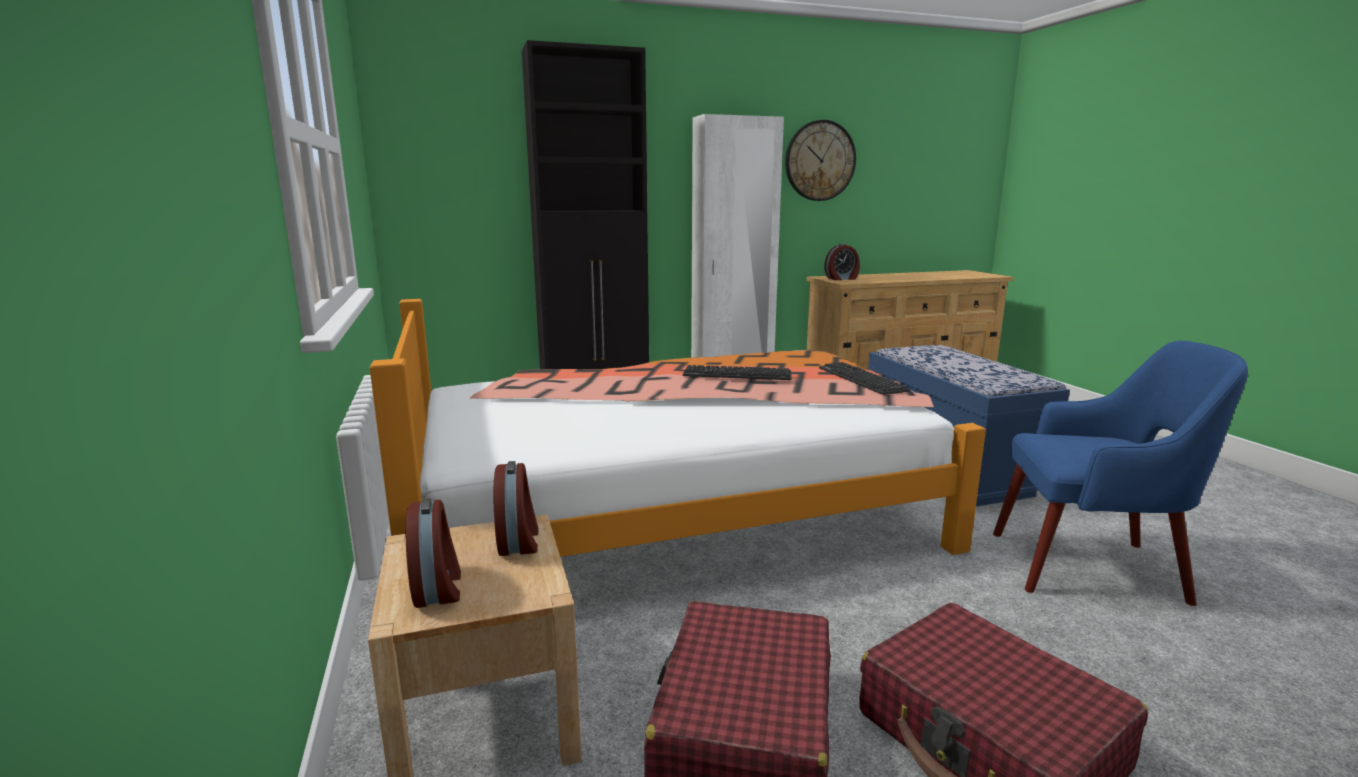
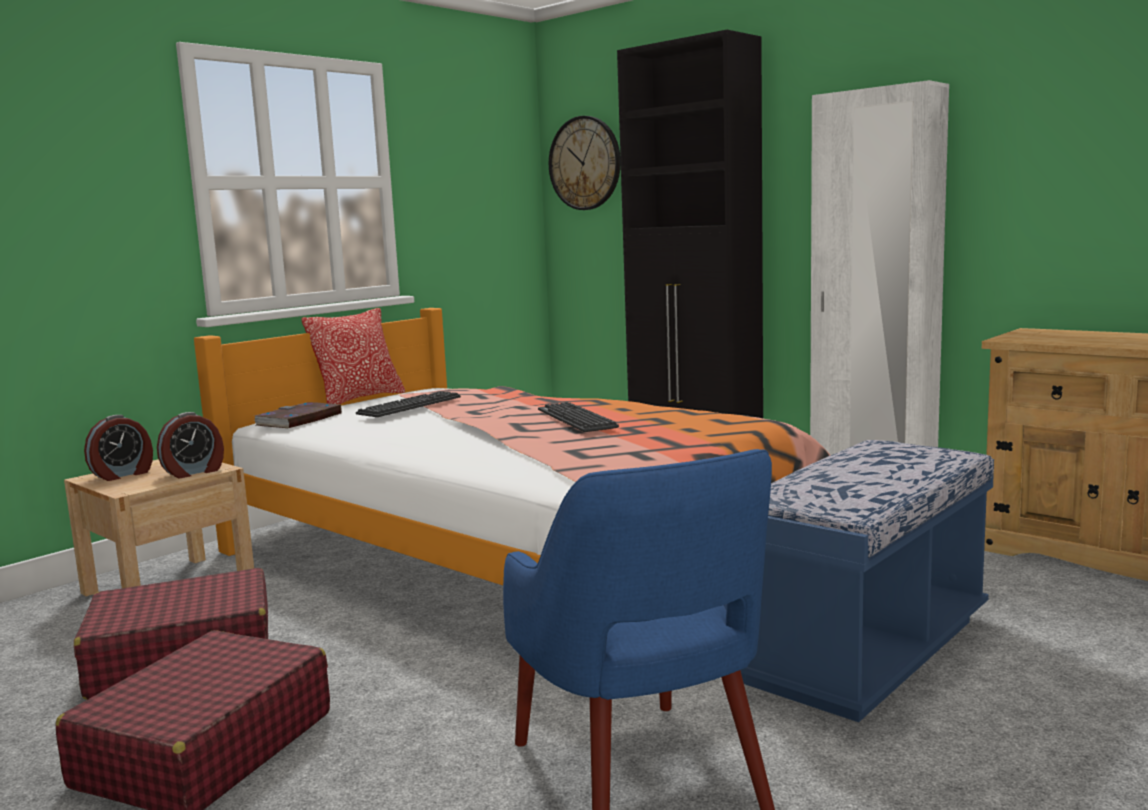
camera: 60 degrees right, 5 degrees down
wall clock [785,120,856,201] -> wall clock moved to [549,116,621,210]
keyboard [819,362,910,395] -> keyboard moved to [356,391,461,417]
alarm clock [824,244,860,280] -> none
none -> book [254,402,342,428]
none -> pillow [302,308,405,404]

